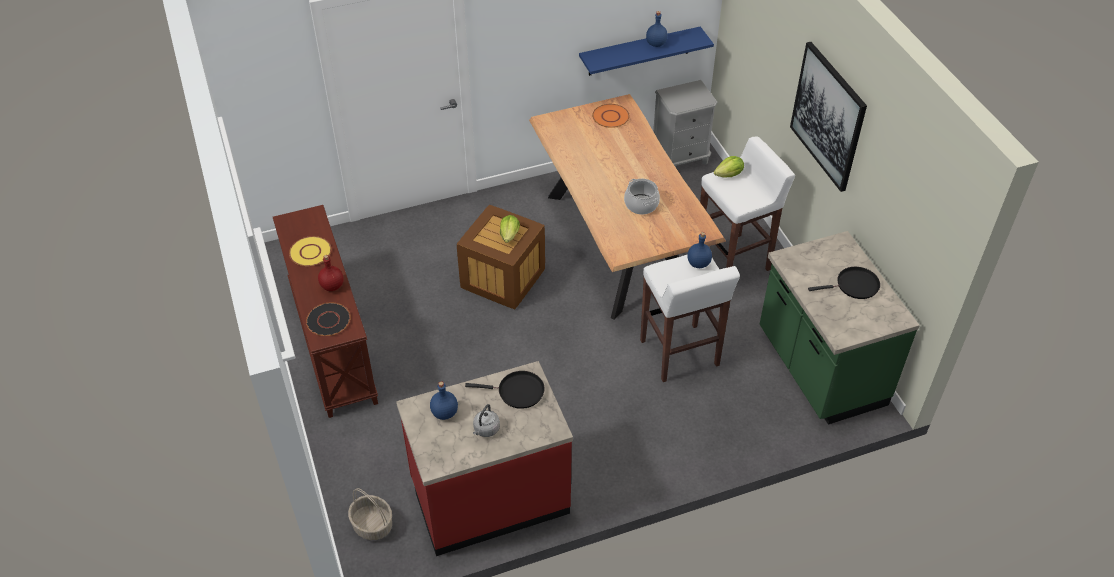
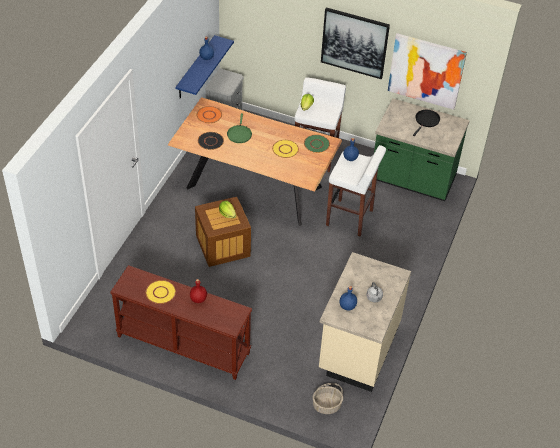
camera: 50 degrees left, 0 degrees up
black plate [306,302,351,336] -> black plate moved to [198,132,224,150]
red counter [396,361,573,556] -> beige counter [319,252,411,392]
black frying pan [465,371,545,409] -> none
cooking pot [624,179,660,215] -> yellow plate [272,140,299,158]
none -> green frying pan [227,113,252,143]
none -> green plate [304,135,330,153]
none -> picture [388,33,467,110]

